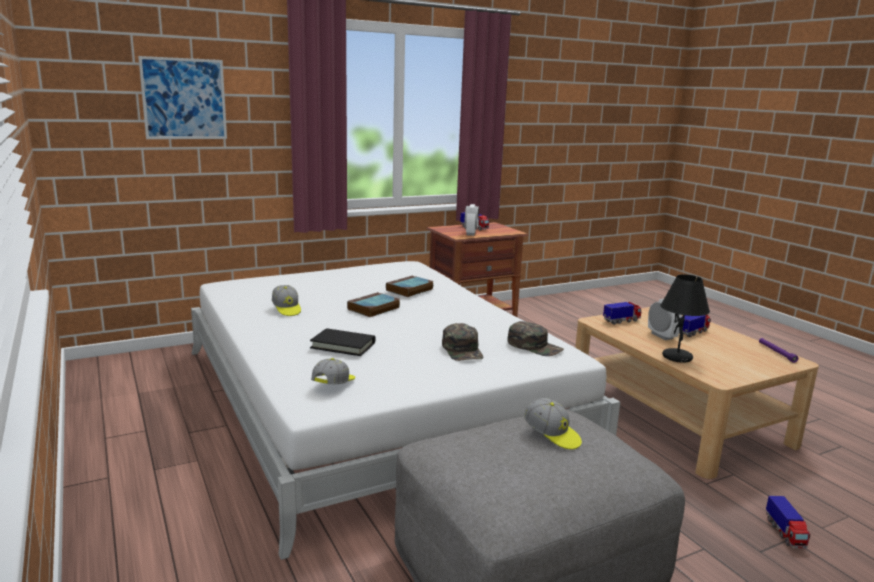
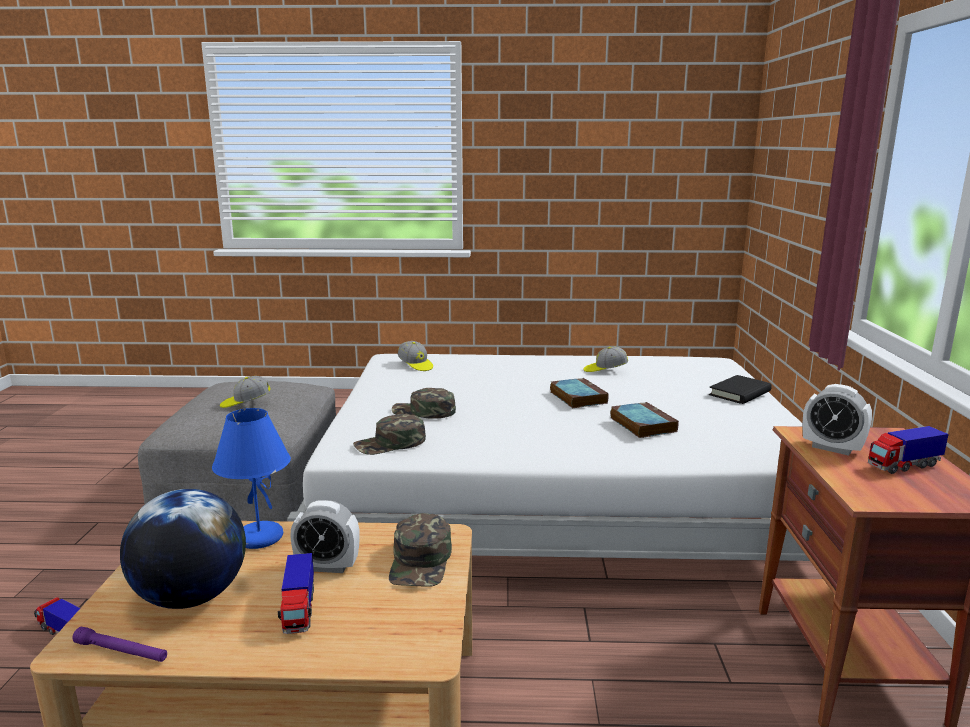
camera: 120 degrees right, 0 degrees up
picture [138,56,227,139] -> none
black book [310,328,375,356] -> black book moved to [709,375,772,404]
toy truck [603,302,641,325] -> green cap [389,513,452,586]
black table lamp [660,274,710,363] -> blue table lamp [212,408,291,549]
none -> globe [120,489,246,609]

